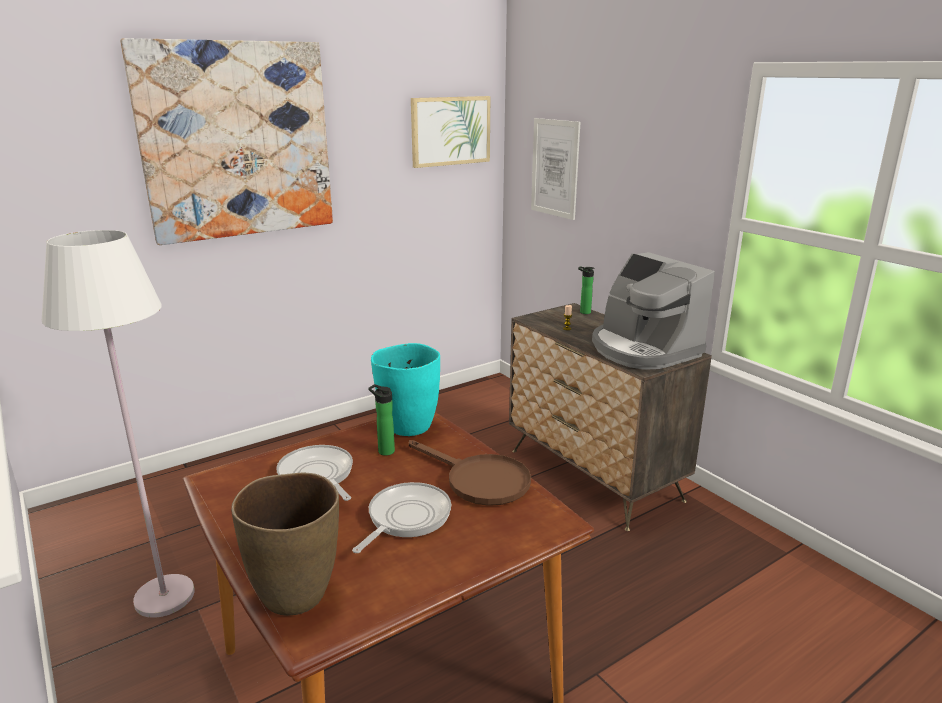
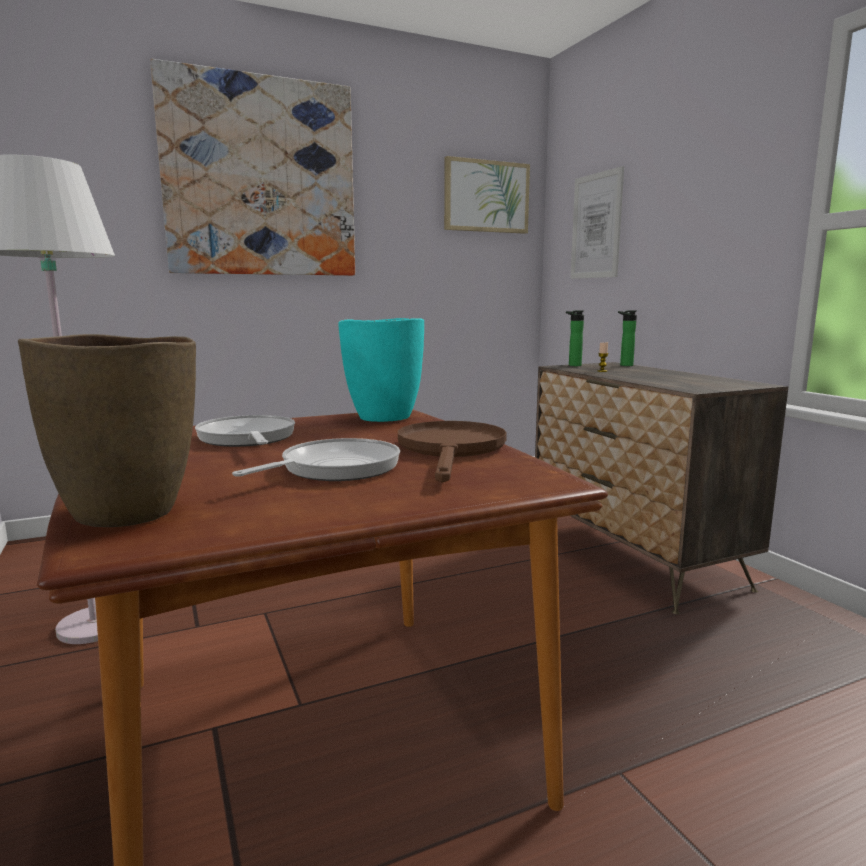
camera: 10 degrees right, 10 degrees down
bottle [368,384,395,456] -> bottle moved to [566,310,584,366]
brown frying pan [409,440,531,506] -> brown frying pan turned 135 degrees counterclockwise [398,421,507,483]
coffee machine [592,252,715,370] -> none

